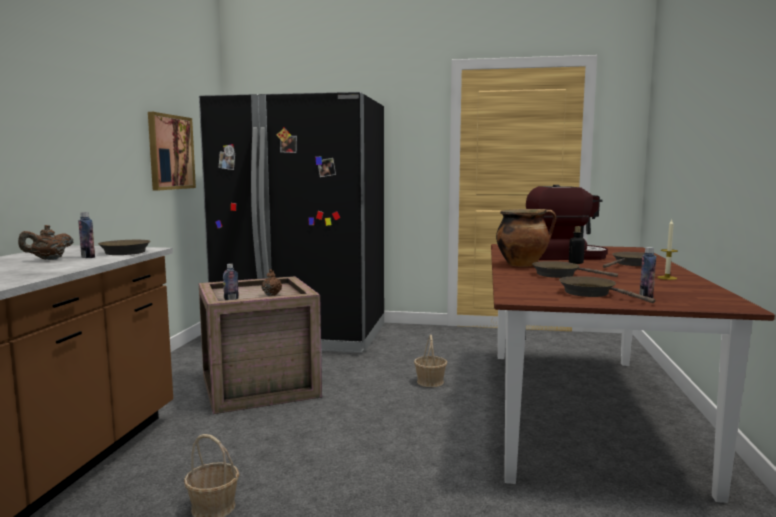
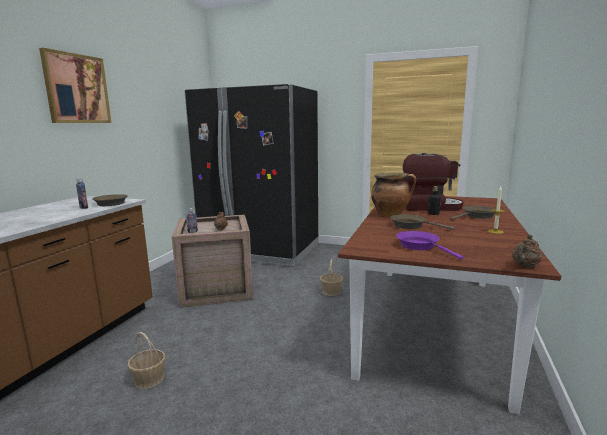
camera: 10 degrees right, 5 degrees up
brown teapot [18,225,73,260] -> brown teapot moved to [512,235,542,267]
picture [148,112,196,191] -> picture moved to [39,48,111,123]
brown frying pan [559,276,655,303] -> purple frying pan [396,231,463,260]
bottle [639,247,656,298] -> none

